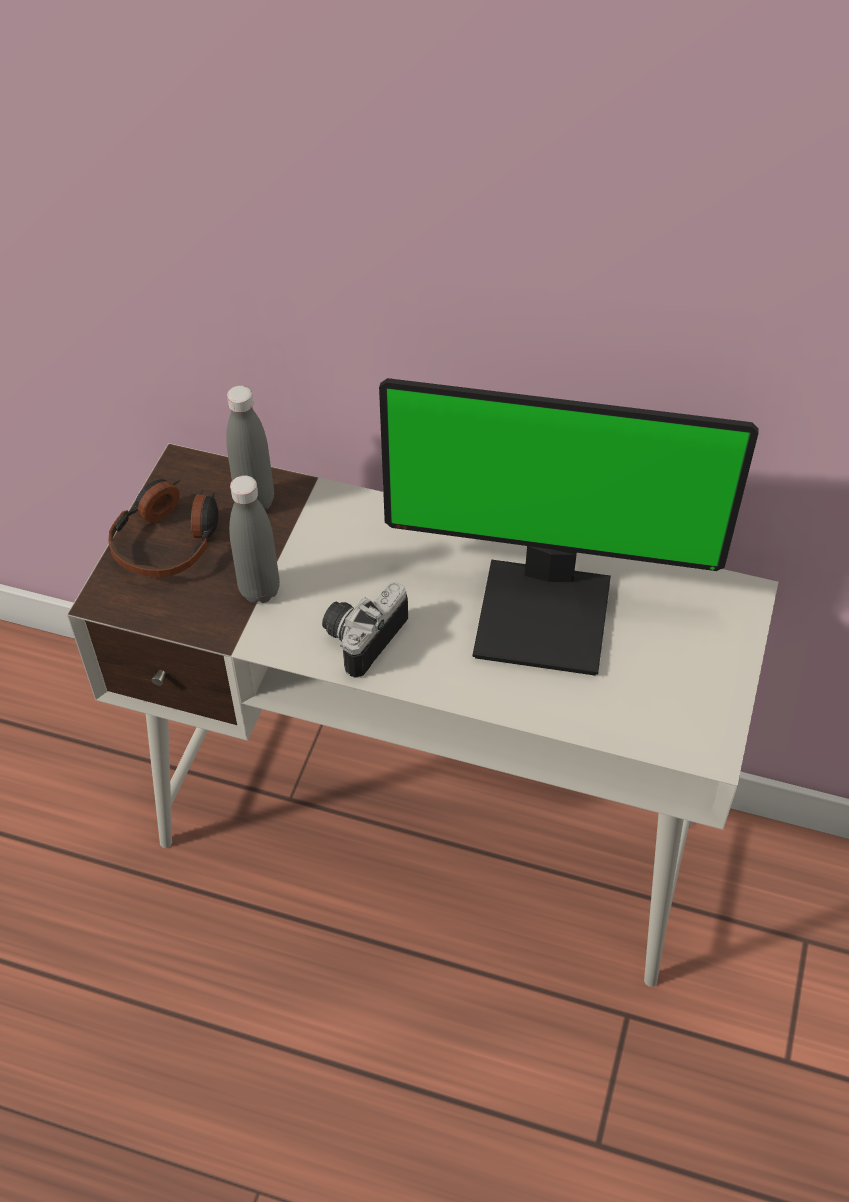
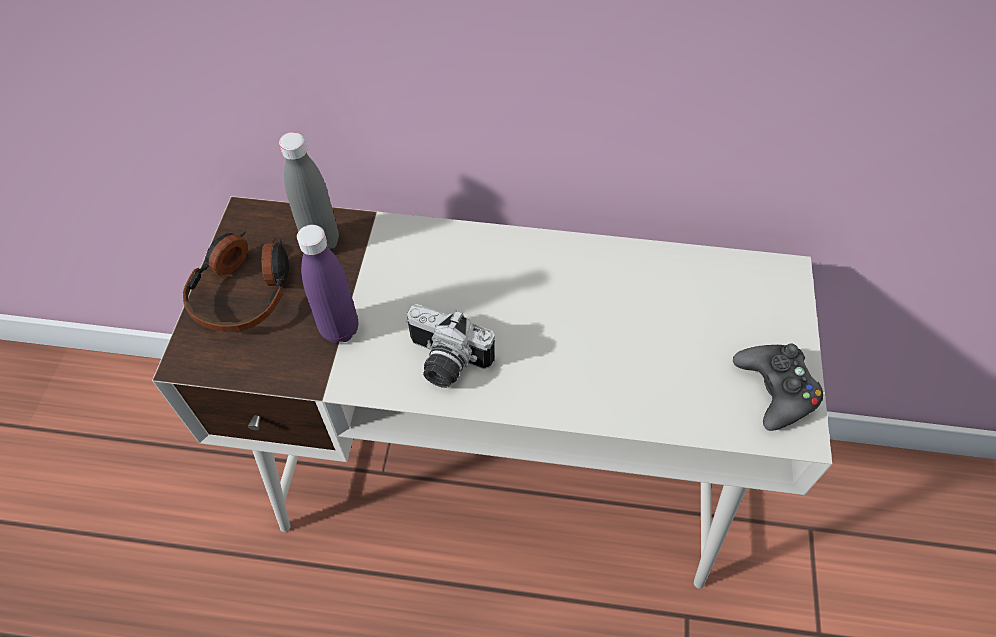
camera: 10 degrees left, 5 degrees up
grey bottle [229,475,280,603] -> purple bottle [297,225,358,343]
camera [322,582,408,678] -> camera turned 90 degrees counterclockwise [406,304,495,388]
monitor [379,378,759,675] -> none
none -> black game controller [733,343,823,431]

